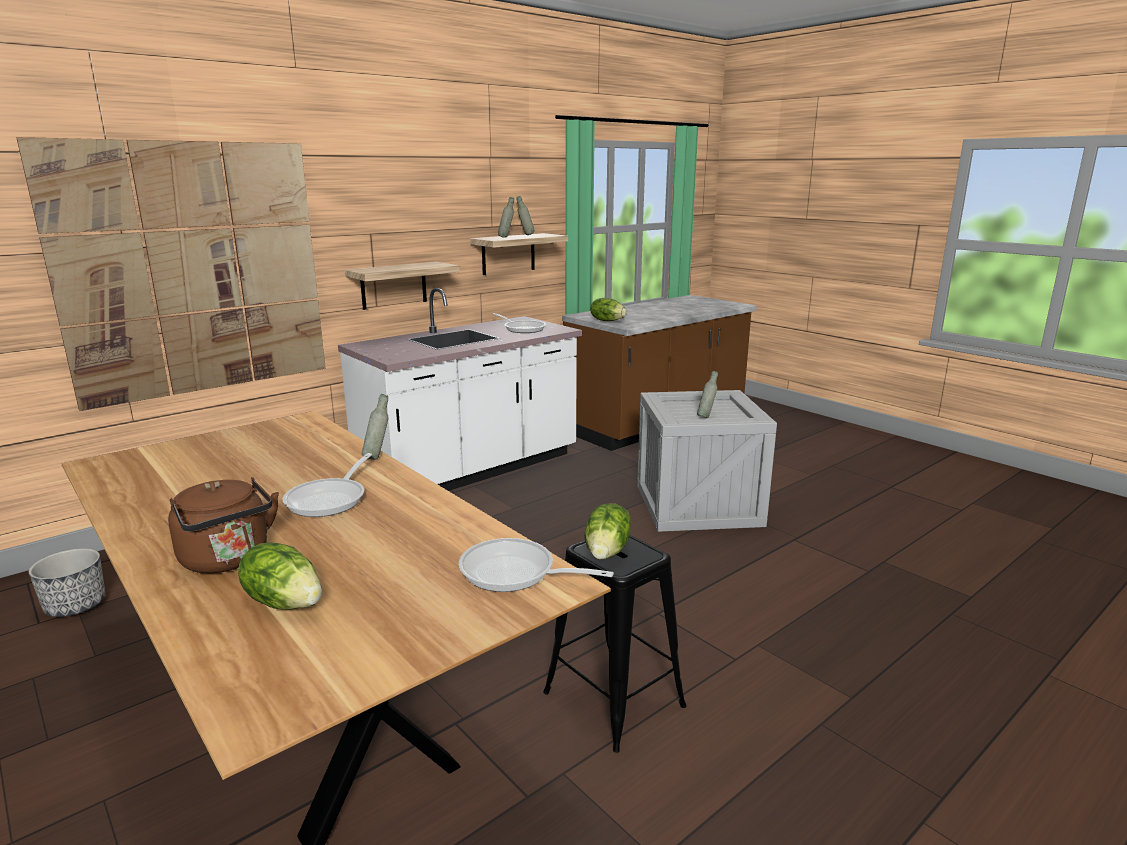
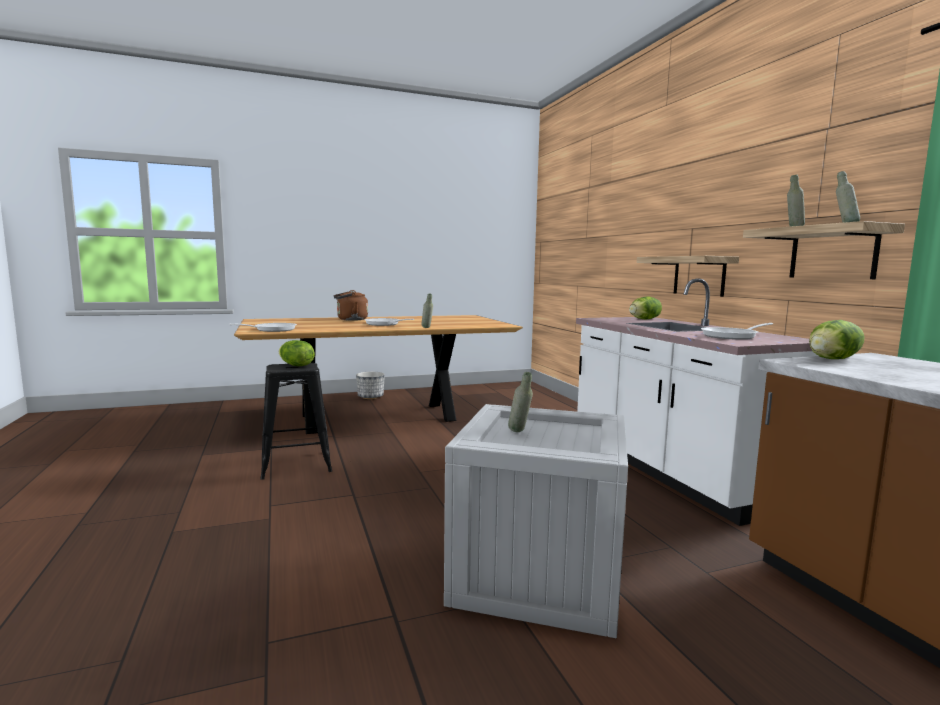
camera: 110 degrees right, 10 degrees down
picture [17,137,326,411] -> none
planter [29,548,105,617] -> planter moved to [356,372,385,399]
lettuce [238,542,322,609] -> lettuce moved to [629,296,662,320]

